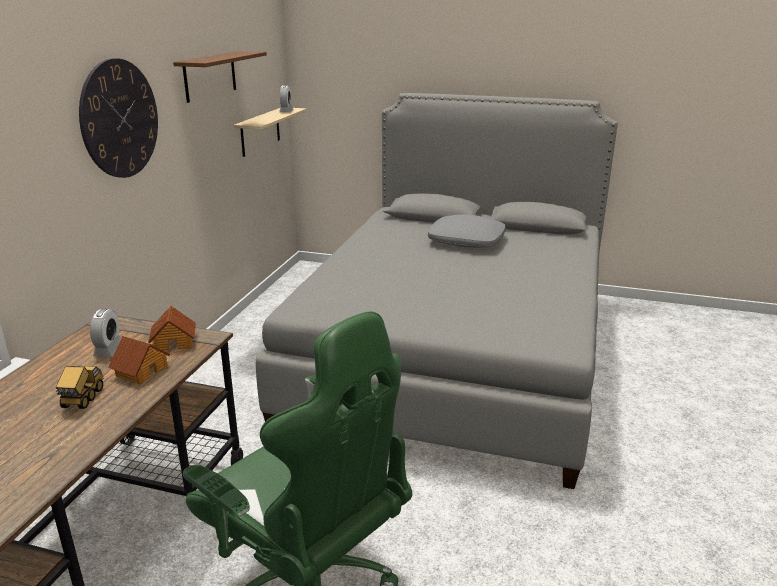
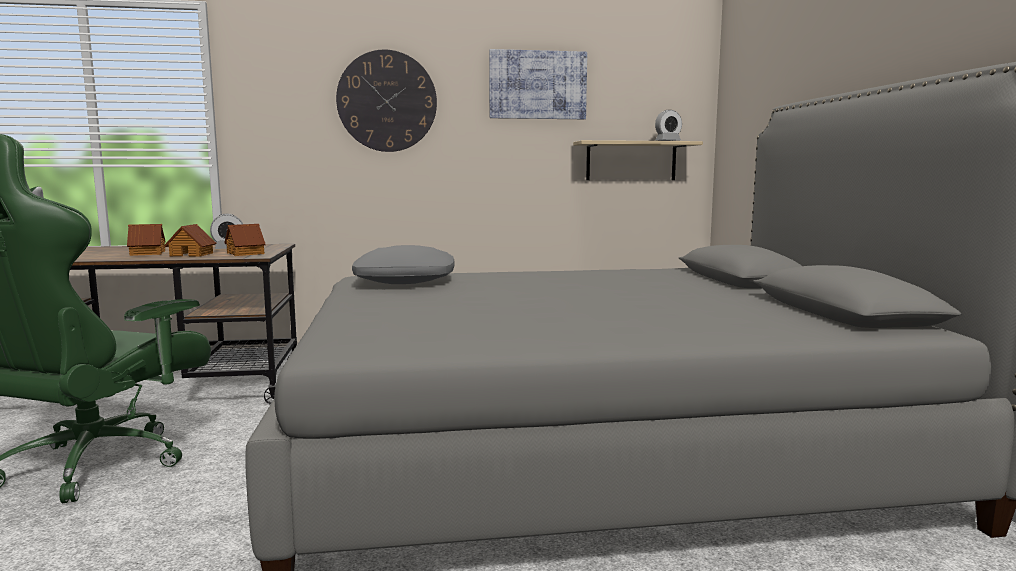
camera: 65 degrees right, 15 degrees down
toy truck [55,366,103,409] -> toy house [127,224,166,256]
brown shelf [173,51,267,103] -> picture [489,49,587,119]
grey pillow [428,214,506,248] -> grey pillow moved to [352,245,454,284]

